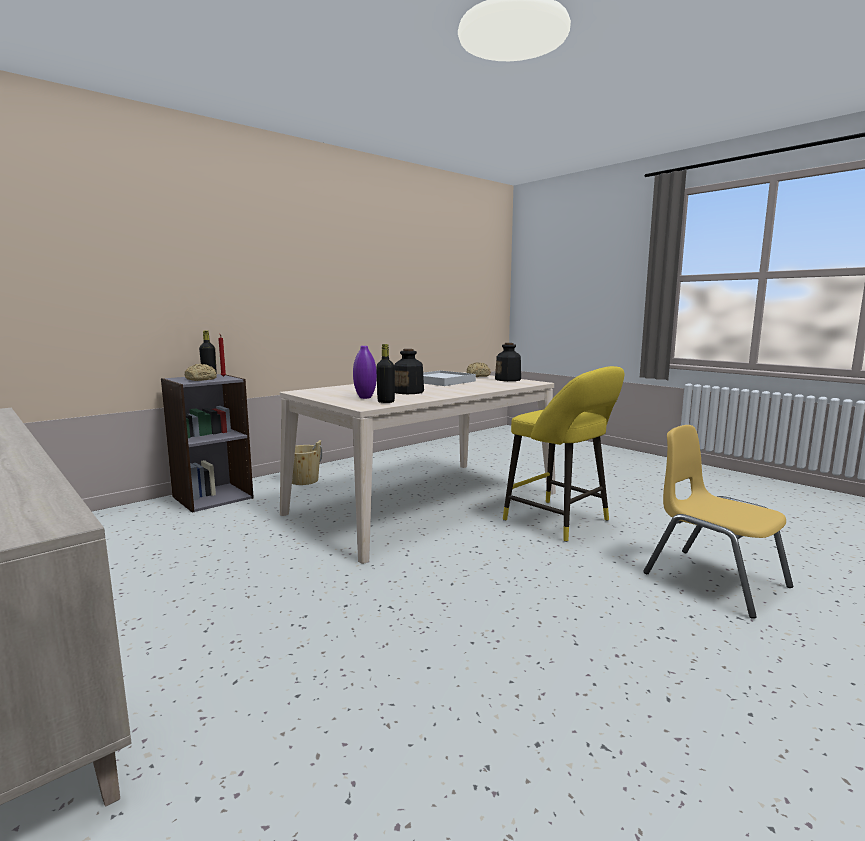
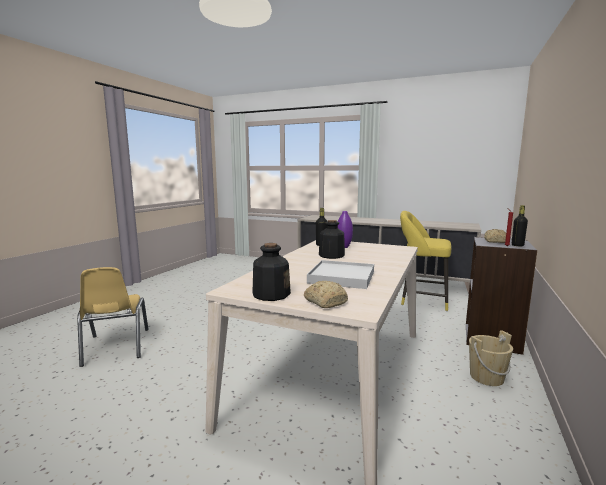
camera: 155 degrees right, 0 degrees up
yellow stool [503,366,624,542] -> yellow stool moved to [400,211,451,311]
yellow chair [643,425,793,619] -> yellow chair turned 45 degrees clockwise [77,267,148,367]

